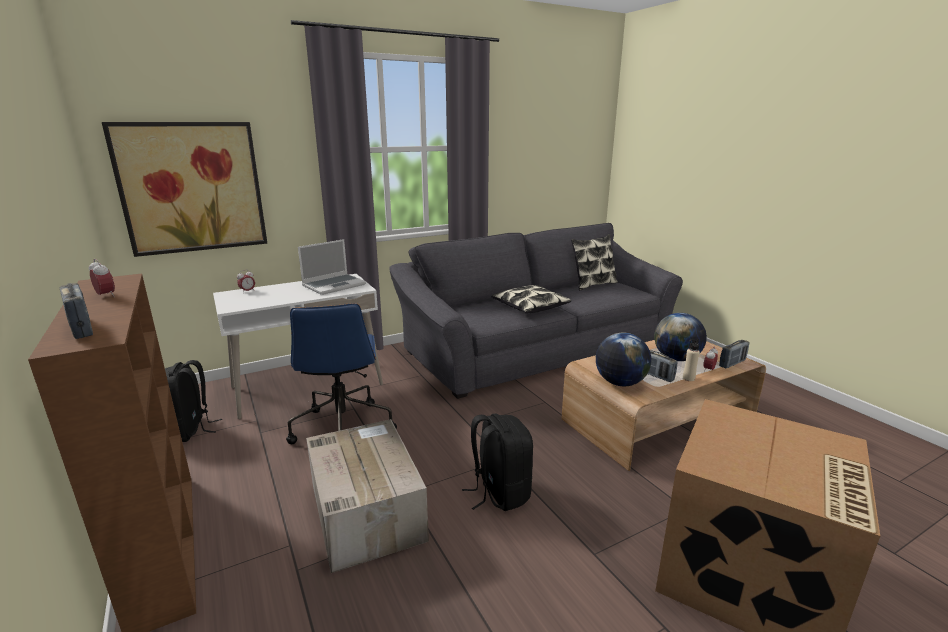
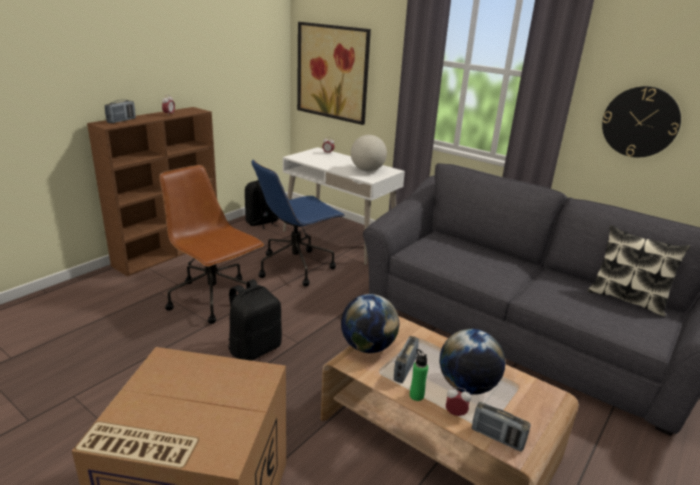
camera: 65 degrees right, 5 degrees up
laptop [298,239,366,295] -> globe [351,135,387,172]
cardboard box [306,419,429,573] -> brown office chair [159,165,264,324]
pillow [491,285,571,313] -> none
beige bottle [683,339,700,381] -> green bottle [410,349,428,401]
none -> wall clock [602,86,681,157]

